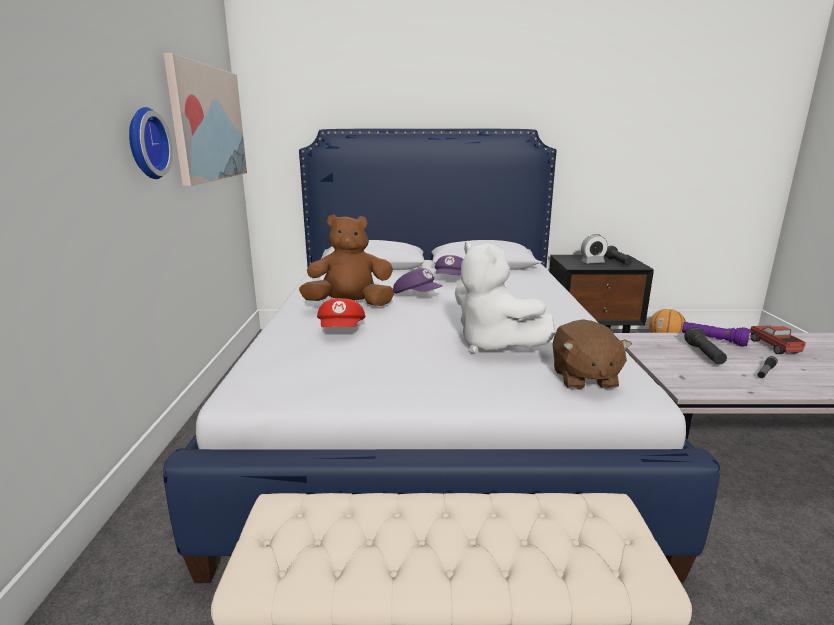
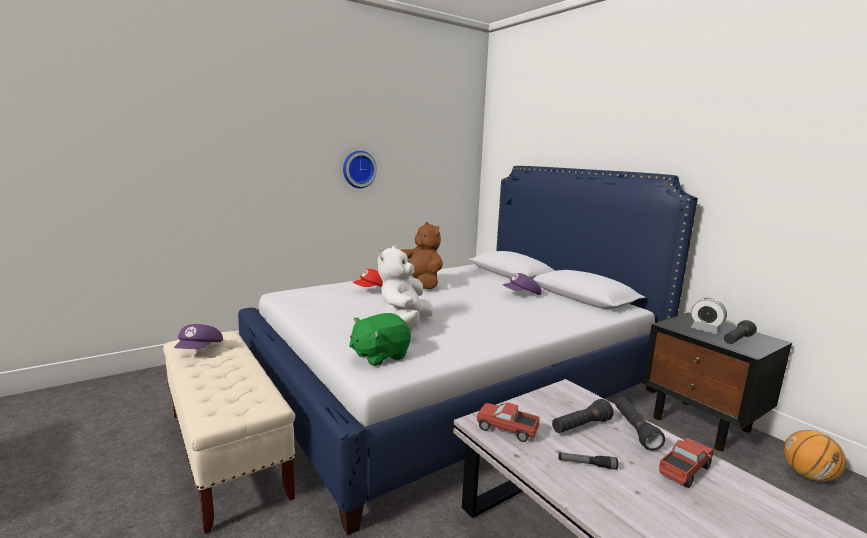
camera: 55 degrees right, 5 degrees down
picture [163,53,247,186] -> none
purple cap [393,268,442,293] -> purple cap moved to [174,324,223,349]
brown plush toy [552,319,632,390] -> green plush toy [349,313,411,366]
purple flashlight [682,322,750,347] -> black flashlight [615,397,665,451]
none -> toy truck [477,403,539,442]

